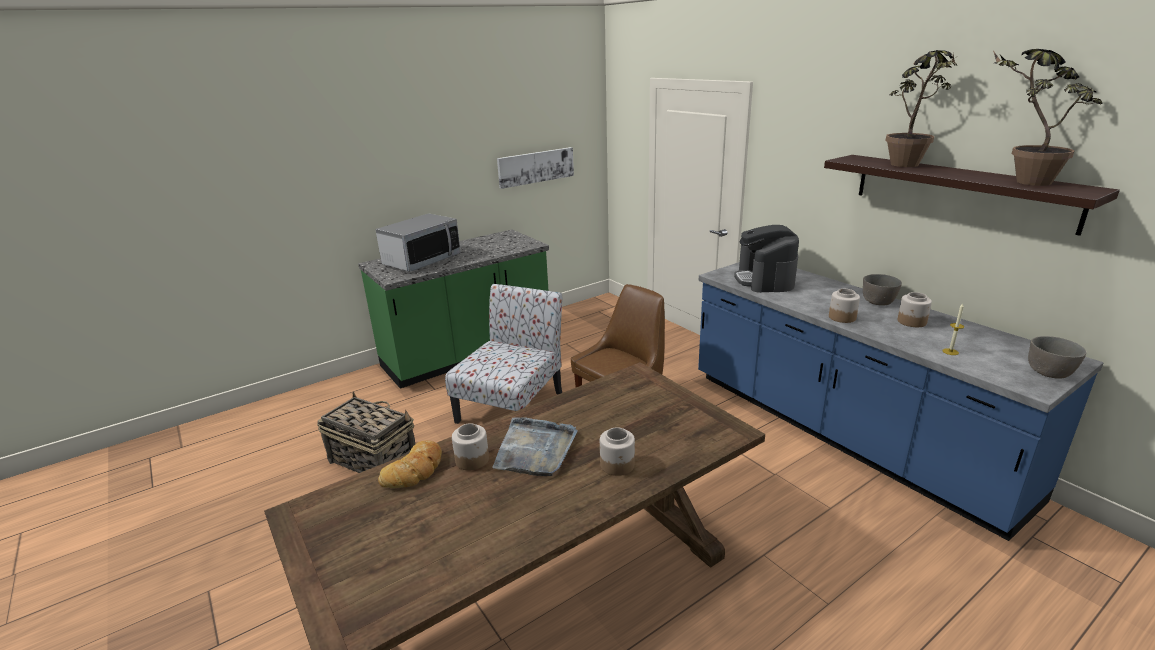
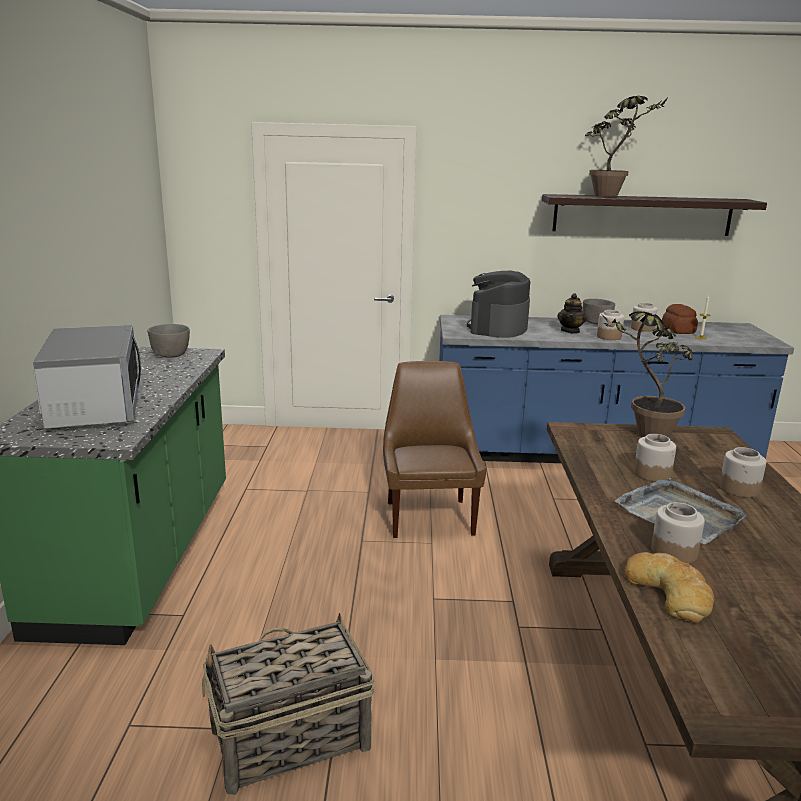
camera: 55 degrees left, 5 degrees down
chair [445,284,562,424] -> none
picture [497,147,574,189] -> none
coffee machine [734,225,799,293] -> coffee machine turned 75 degrees clockwise [467,271,530,338]
potted plant [993,49,1103,186] -> potted plant moved to [600,311,693,437]
grey bowl [1028,336,1086,379] -> grey bowl moved to [147,324,190,358]
none -> teapot [557,293,586,334]
none -> jar [634,434,676,482]
none -> bread [662,304,698,334]

